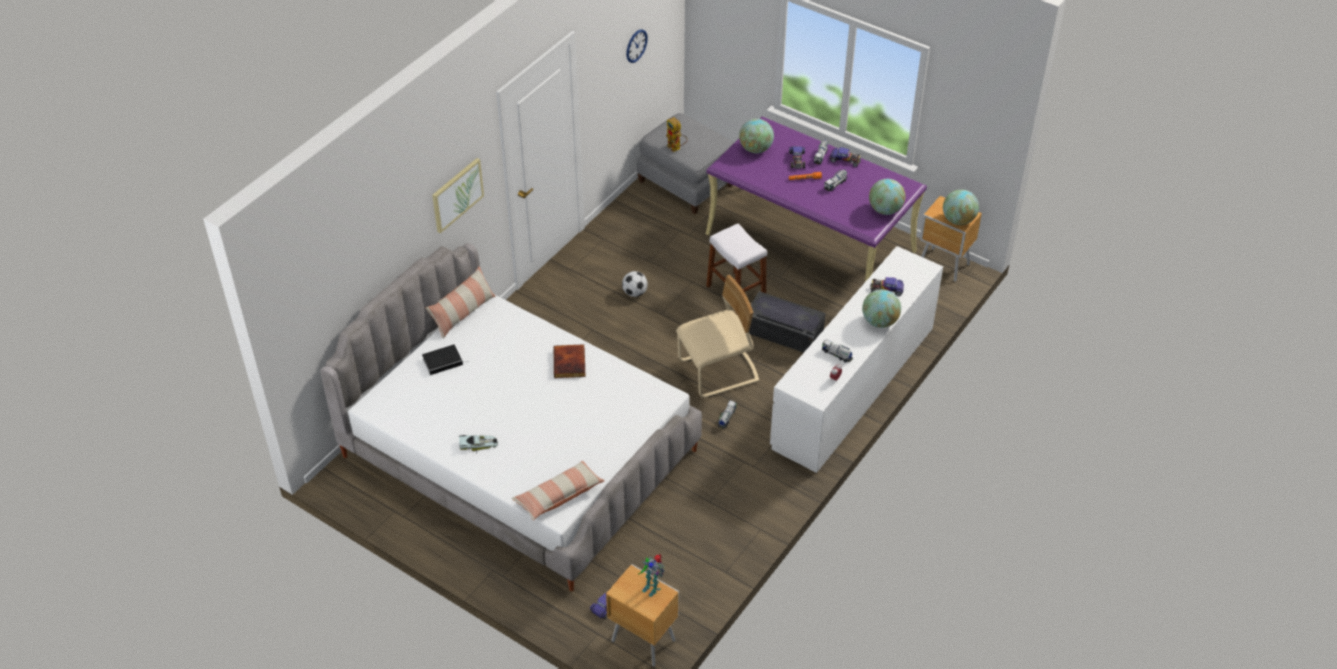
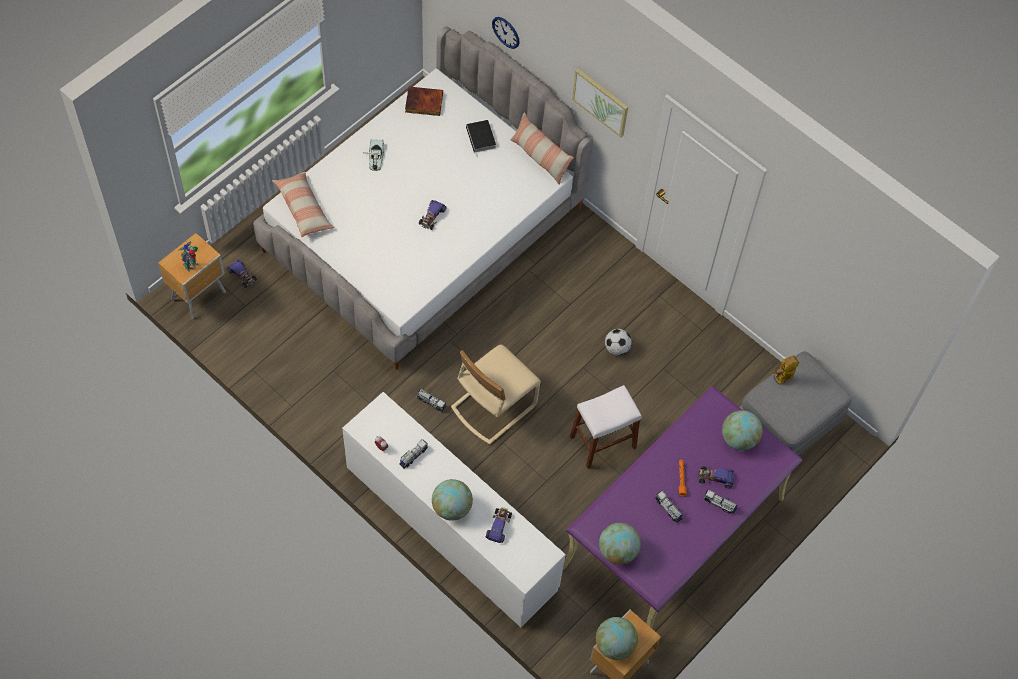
camera: 95 degrees right, 15 degrees up
book [554,344,585,378] -> book moved to [405,87,443,116]
wall clock [626,29,648,63] -> wall clock moved to [492,17,520,49]
beige chair [676,275,759,398] -> beige chair turned 60 degrees clockwise [451,345,541,445]
black storage box [749,291,826,353] -> none
toy car [830,147,861,167] -> toy car moved to [419,200,446,230]

